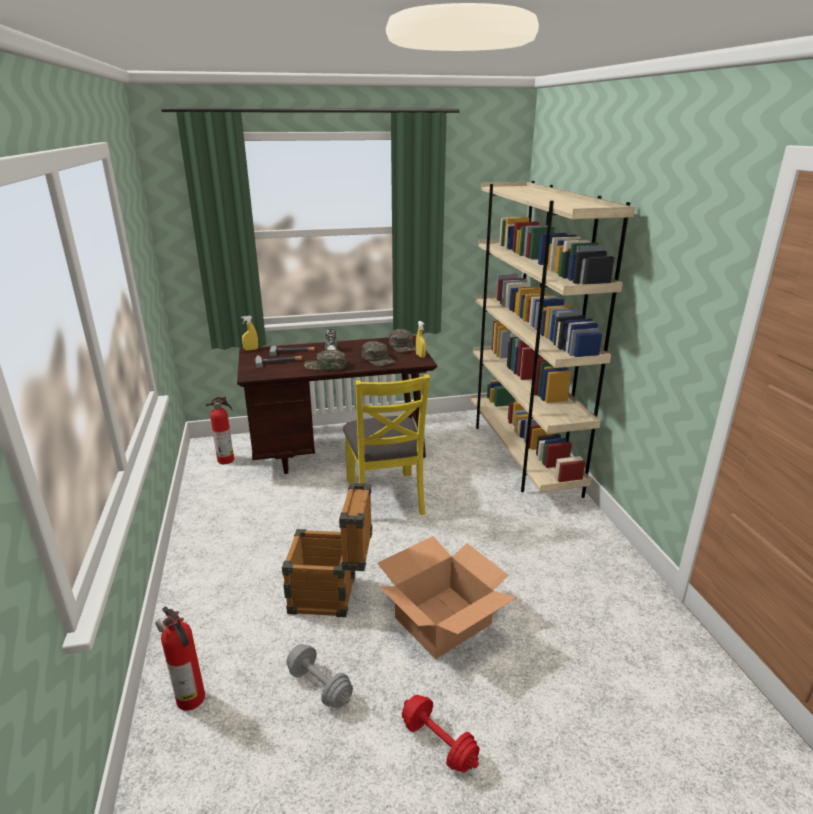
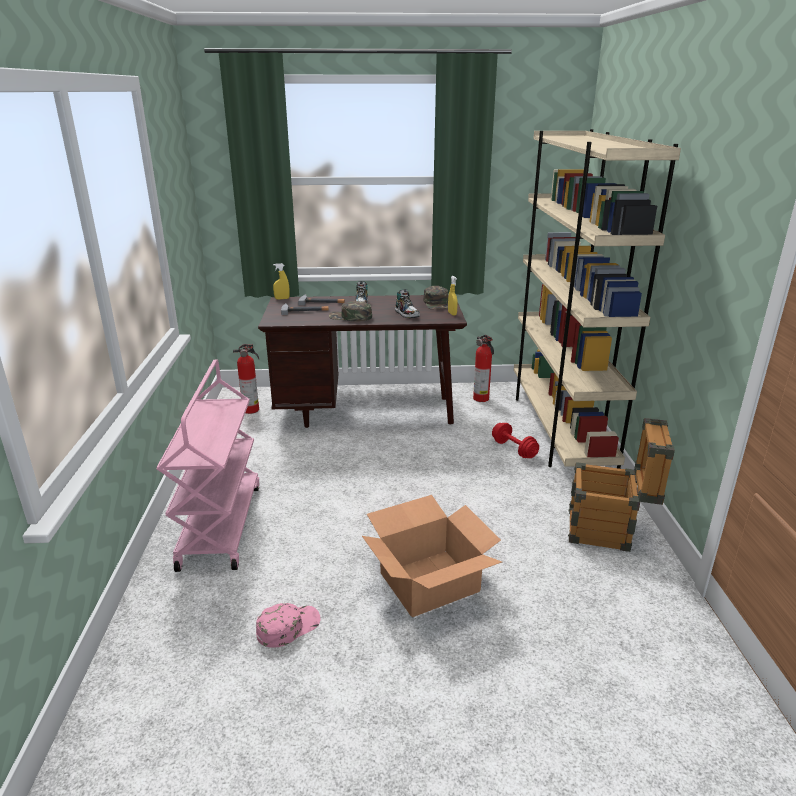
camera: 10 degrees right, 0 degrees up
fire extinguisher [156,607,205,711] -> fire extinguisher moved to [473,335,494,402]
crate [282,483,373,617] -> crate moved to [568,418,675,552]
grey dumbbell [286,644,353,709] -> pink cap [256,603,321,648]
yellow chair [343,374,430,515] -> none
green cap [362,341,395,366] -> shoe [395,289,420,318]
red dumbbell [402,695,479,773] -> red dumbbell moved to [492,423,539,458]
none -> pink cart [157,360,259,572]

